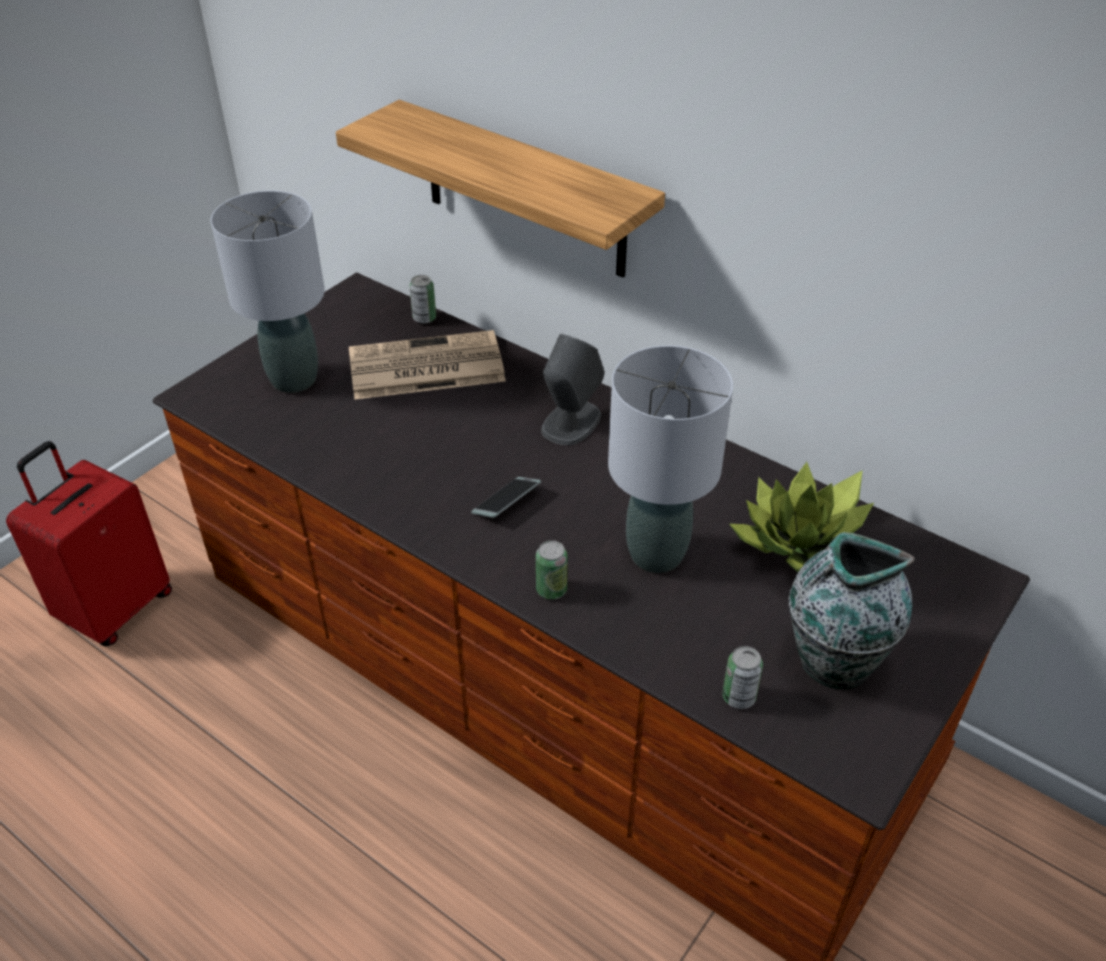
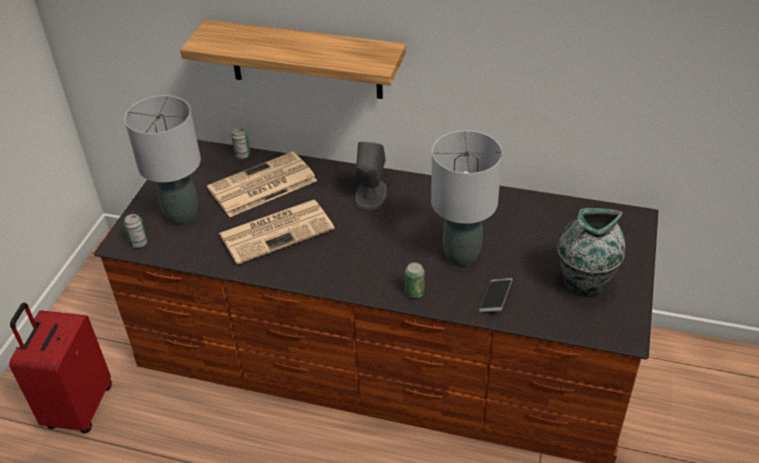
camera: 20 degrees left, 0 degrees up
phone [471,477,541,518] -> phone moved to [479,278,513,312]
can [722,646,763,709] -> can moved to [124,214,148,248]
potted plant [730,462,874,572] -> none
none -> newspaper [219,200,335,265]

